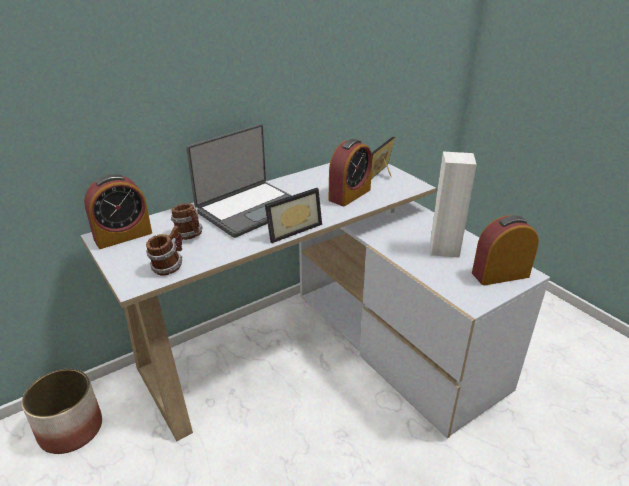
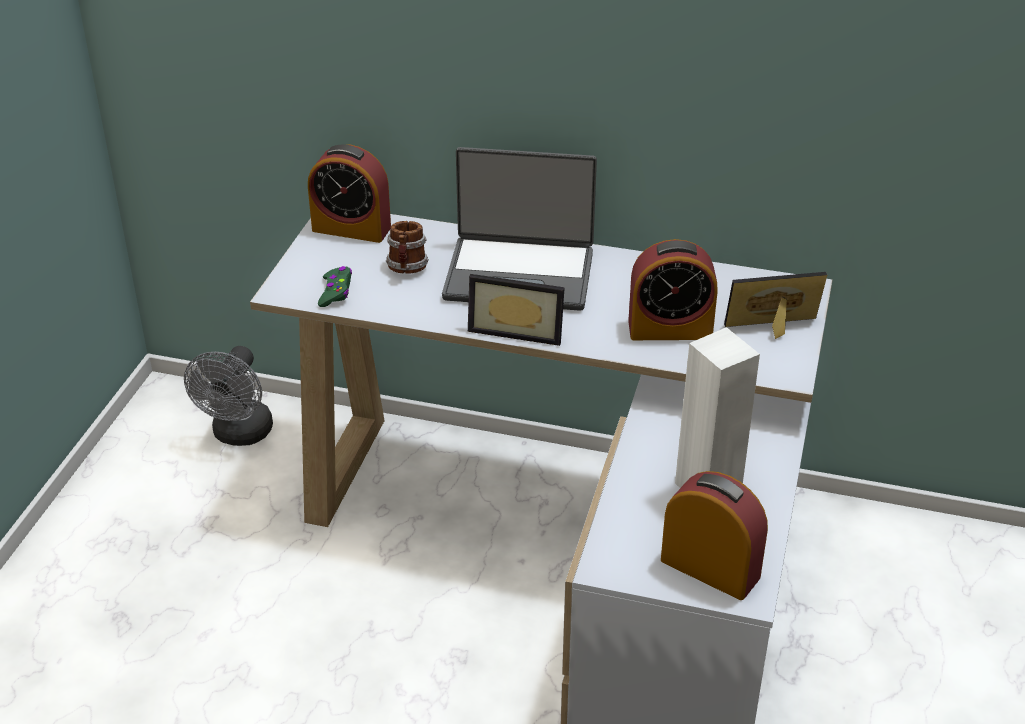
camera: 50 degrees right, 5 degrees up
planter [22,369,102,454] -> grey fan [184,346,273,446]
mug [146,226,182,276] -> green game controller [318,266,352,307]

